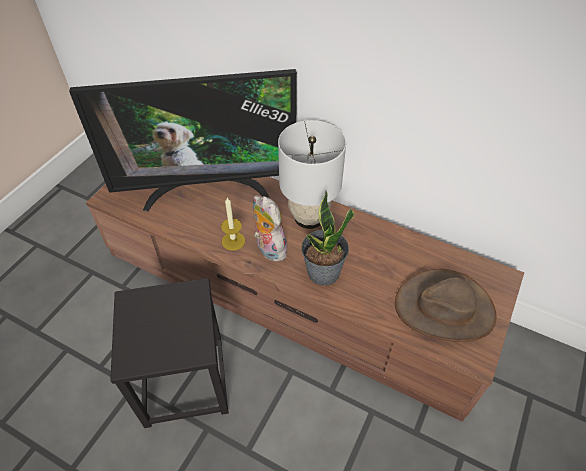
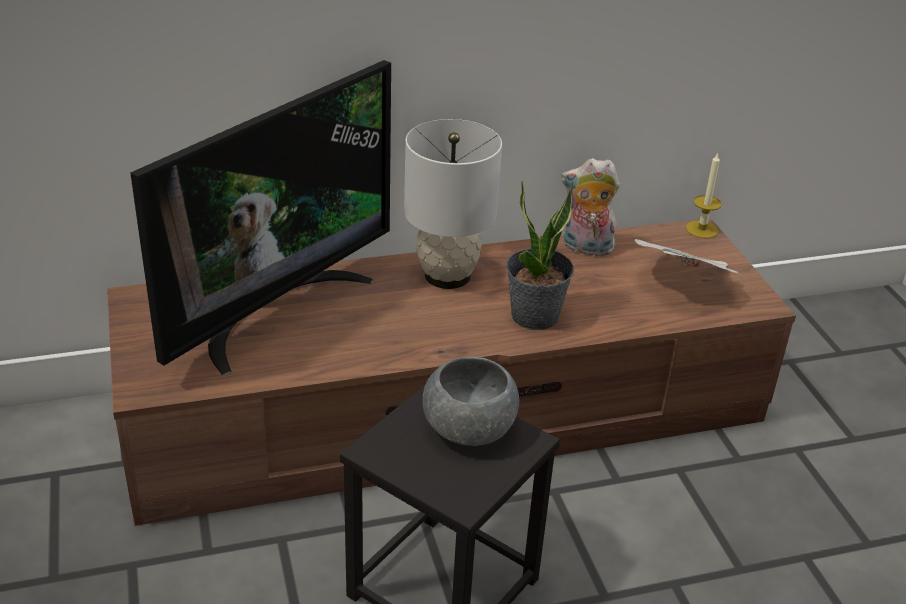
camera: 45 degrees left, 15 degrees down
candle [221,198,245,251] -> candle moved to [686,152,722,238]
plush toy [253,195,287,262] -> plush toy moved to [561,158,620,256]
brown hat [395,269,497,342] -> newspaper [634,239,738,274]
none -> grey bowl [422,357,519,446]

